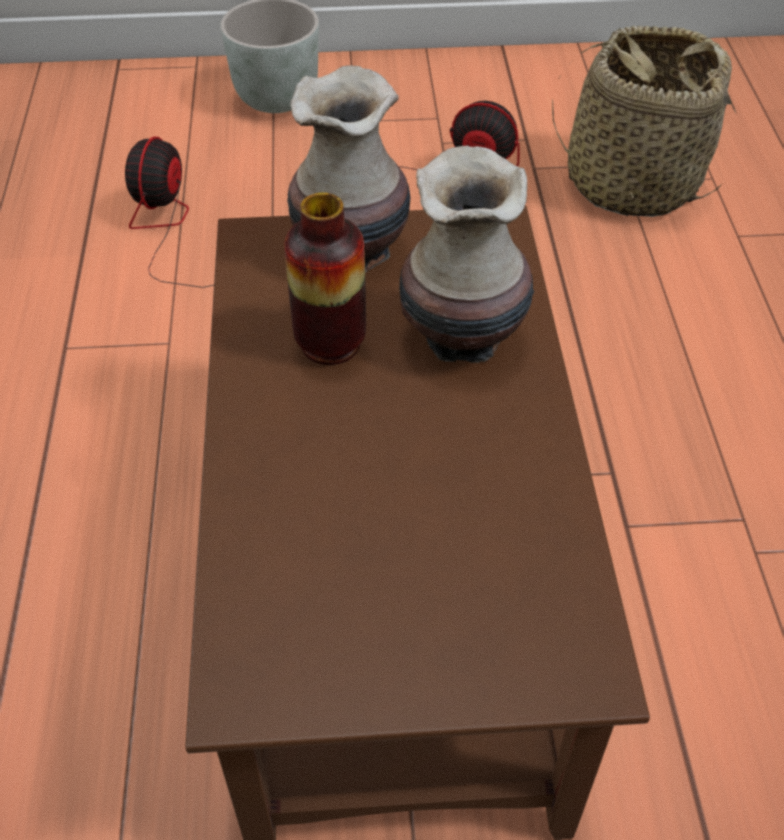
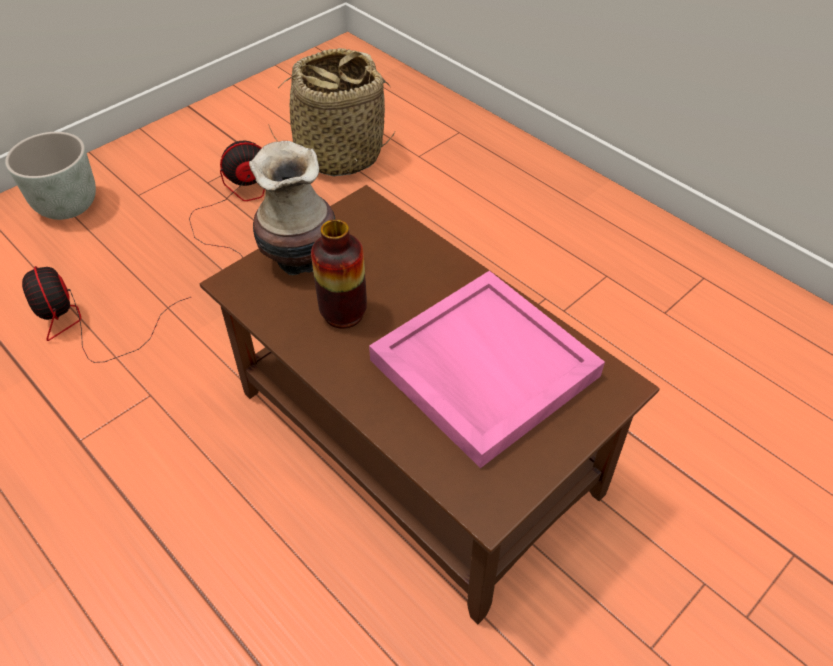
camera: 40 degrees left, 0 degrees up
vase [399,145,534,363] -> none
none -> pink tray [369,271,605,468]

